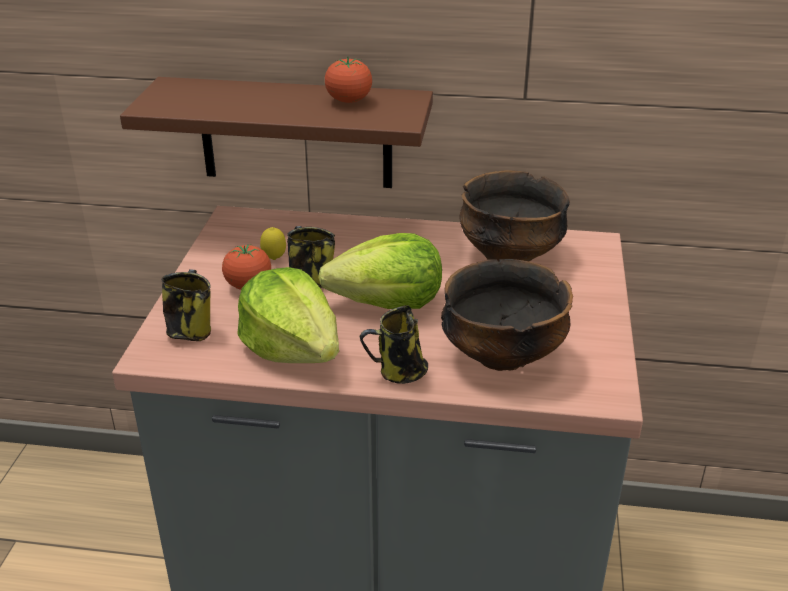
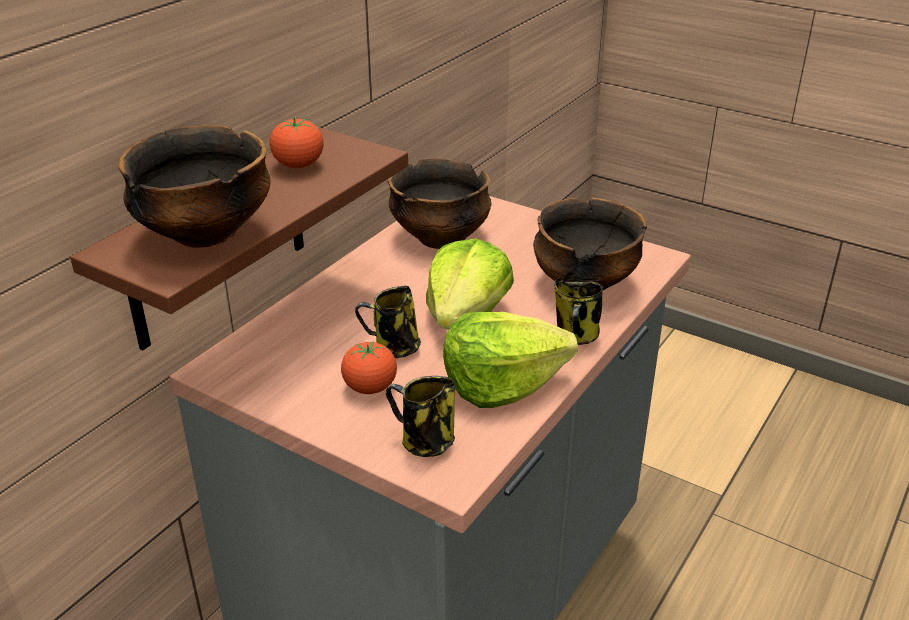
camera: 65 degrees left, 0 degrees up
lemon [260,227,286,260] -> none
none -> bowl [118,125,271,248]

